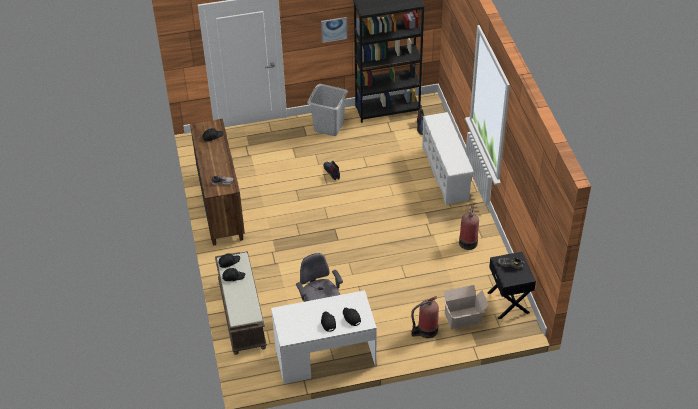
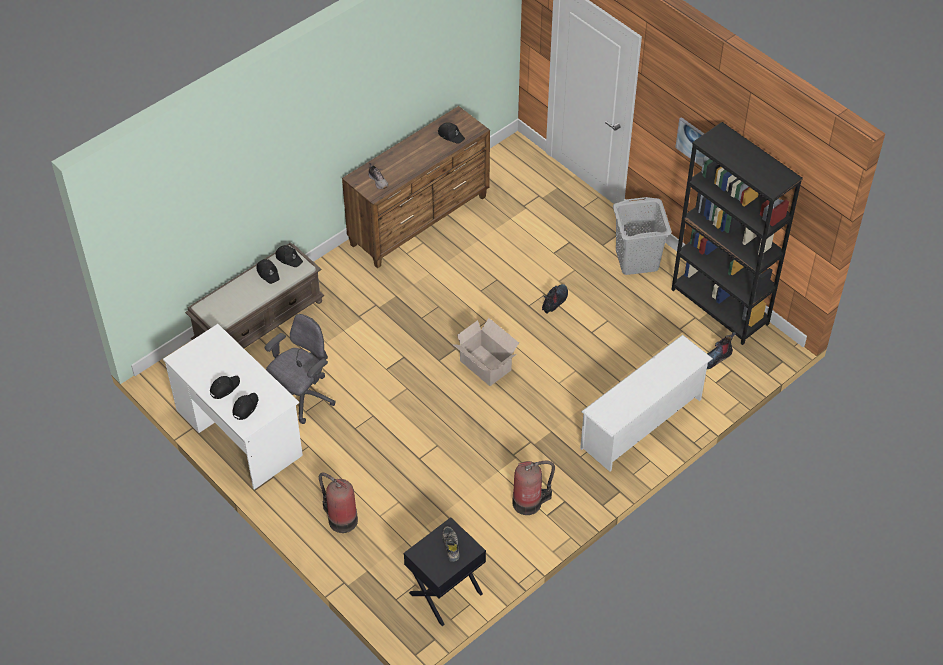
camera: 60 degrees right, 5 degrees up
cardboard box [443,285,489,329] -> cardboard box moved to [453,318,519,386]

